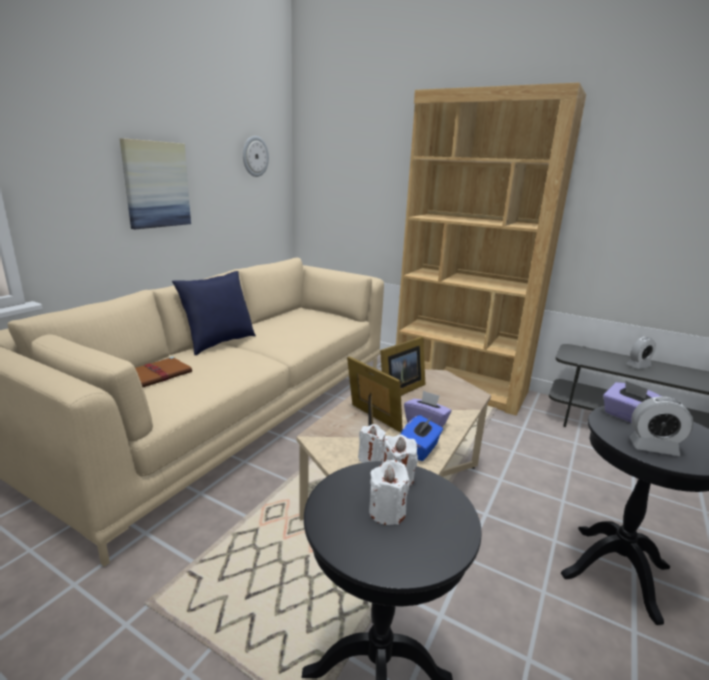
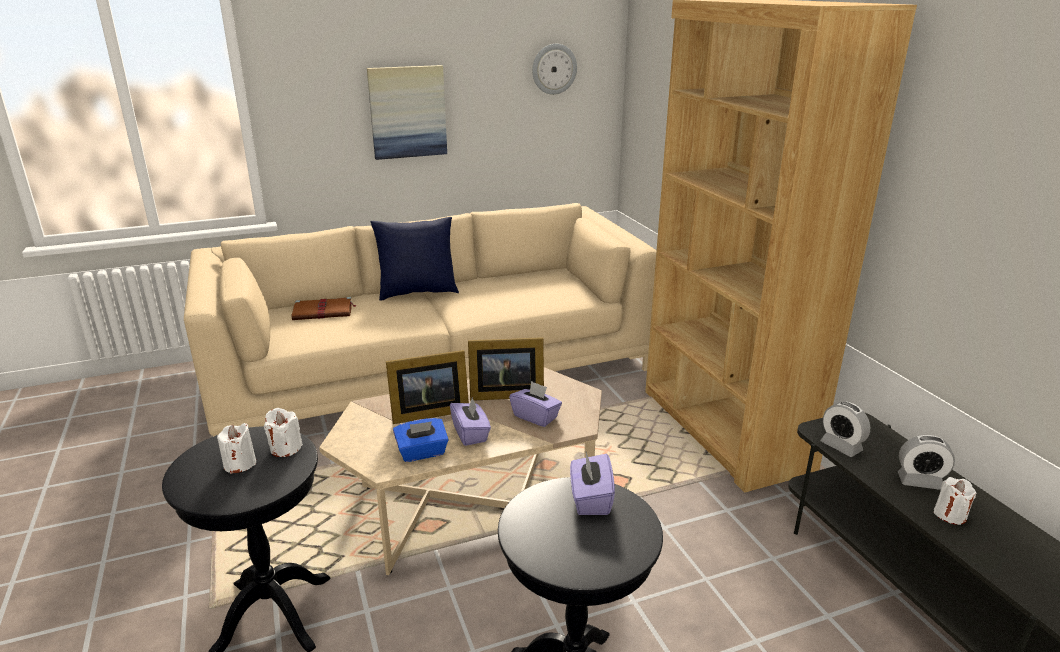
camera: 40 degrees right, 5 degrees up
picture frame [347,356,403,433] -> picture frame turned 75 degrees clockwise [386,350,469,424]
white candle [358,424,386,463] -> white candle moved to [933,477,976,525]
alarm clock [629,397,694,456] -> alarm clock moved to [820,401,871,457]
none -> purple tissue box [509,381,562,427]

